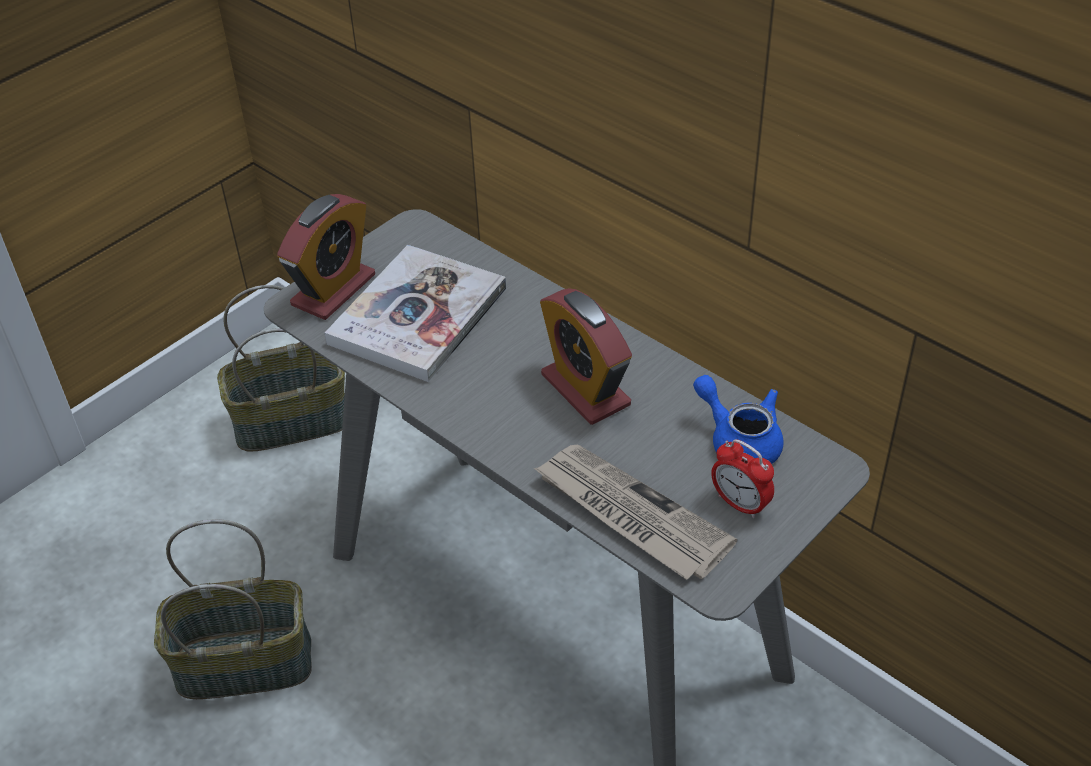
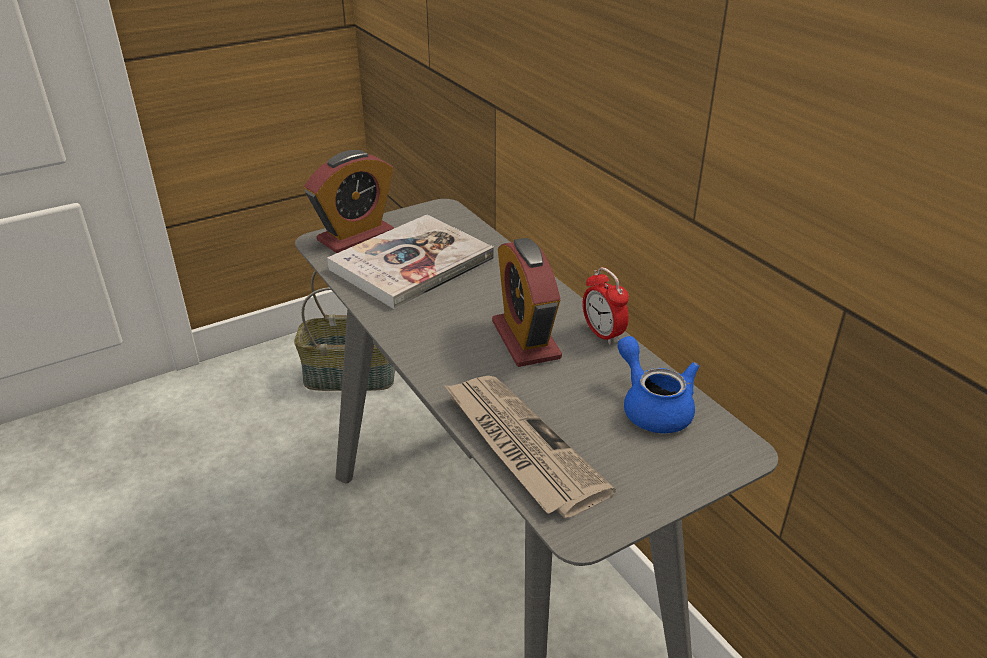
camera: 15 degrees right, 10 degrees down
basket [154,519,312,699] -> none
alarm clock [711,439,774,518] -> alarm clock moved to [582,267,629,345]

